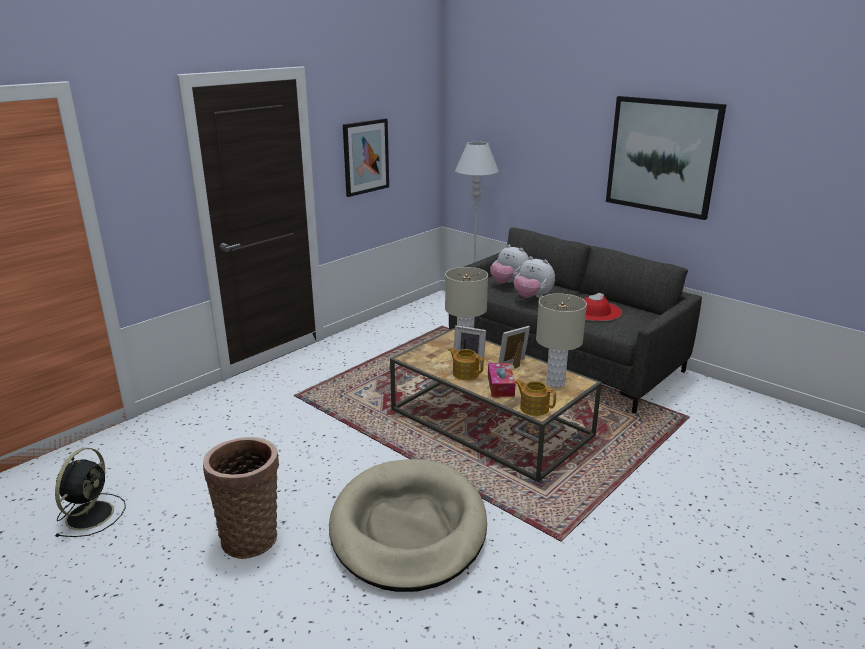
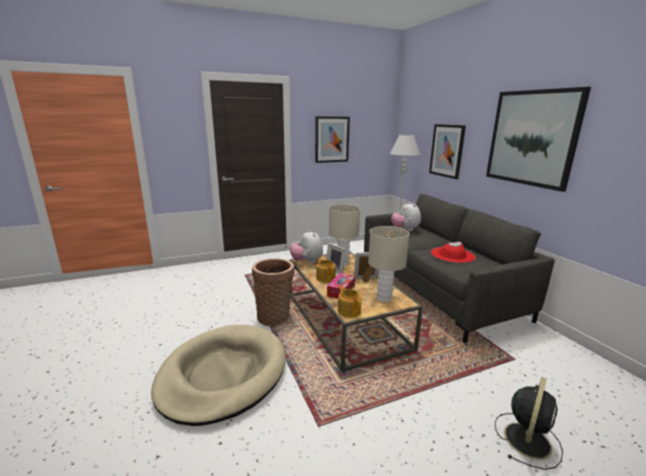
camera: 25 degrees right, 5 degrees down
black fan [55,448,126,537] -> black fan moved to [495,377,563,470]
basket [203,437,279,559] -> basket moved to [252,258,294,326]
plush toy [514,256,555,298] -> plush toy moved to [290,230,323,263]
none -> picture [429,124,466,179]

